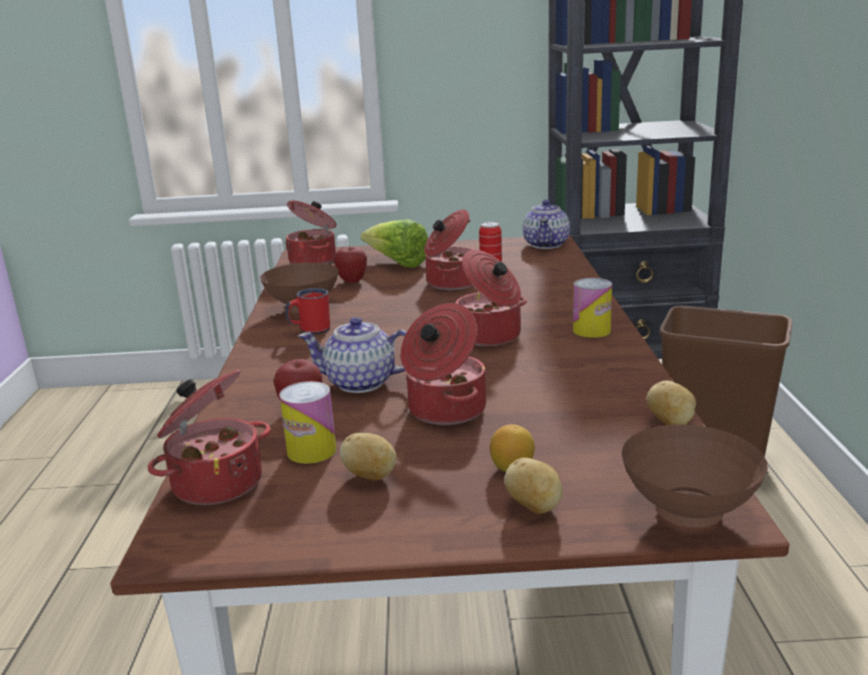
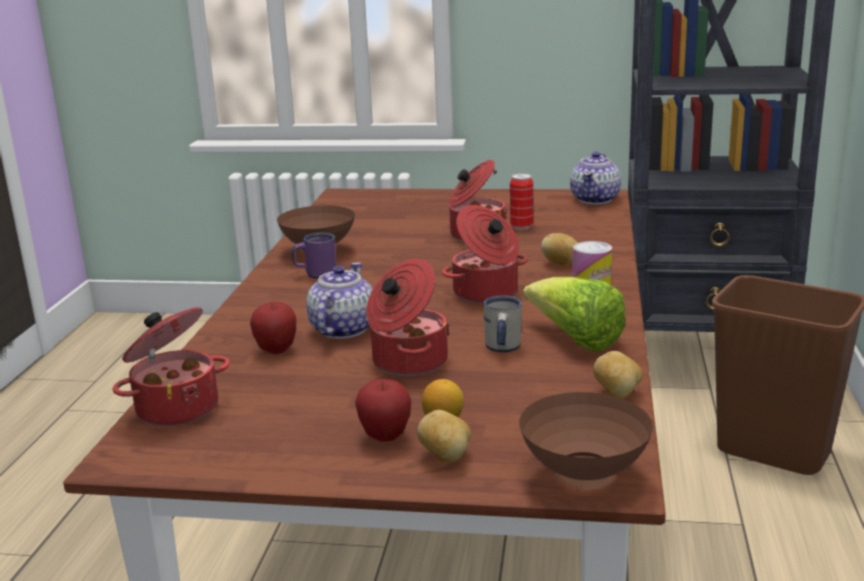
camera: 10 degrees right, 0 degrees up
can [279,381,336,464] -> none
cooking pot [285,201,336,264] -> none
red mug [285,288,330,335] -> purple mug [292,232,336,279]
teapot [298,317,407,393] -> teapot turned 90 degrees clockwise [306,262,373,339]
apple [334,246,367,283] -> apple moved to [355,379,411,442]
potato [340,433,397,480] -> potato moved to [541,233,577,265]
lettuce [361,219,428,268] -> lettuce moved to [523,277,626,352]
none -> white mug [484,295,522,352]

